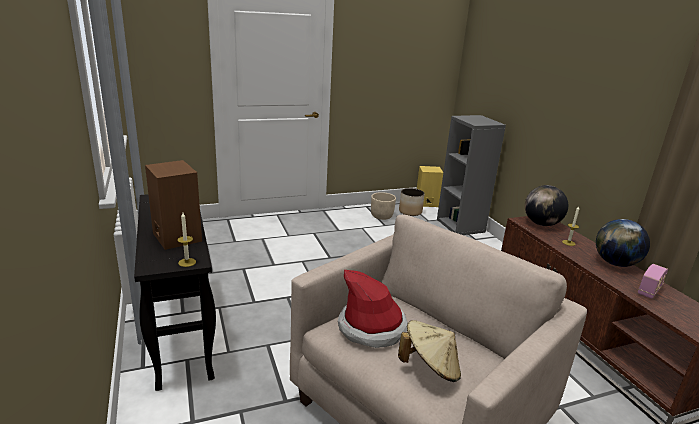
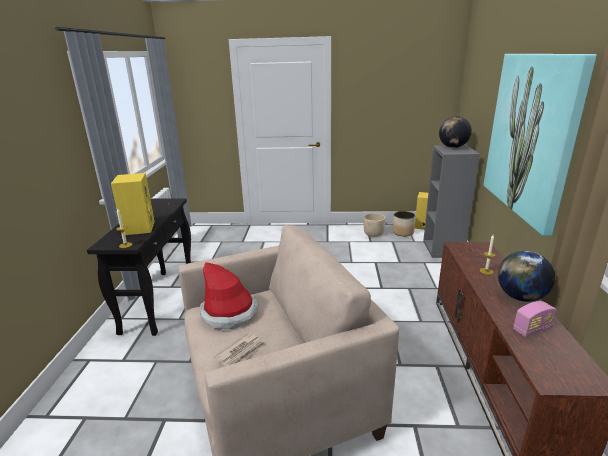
camera: 25 degrees right, 0 degrees up
brown speaker [145,160,202,250] -> yellow speaker [111,173,155,235]
beige hat [398,320,461,382] -> newspaper [214,333,266,366]
globe [525,185,568,226] -> globe moved to [439,116,472,148]
none -> picture [483,54,597,236]

